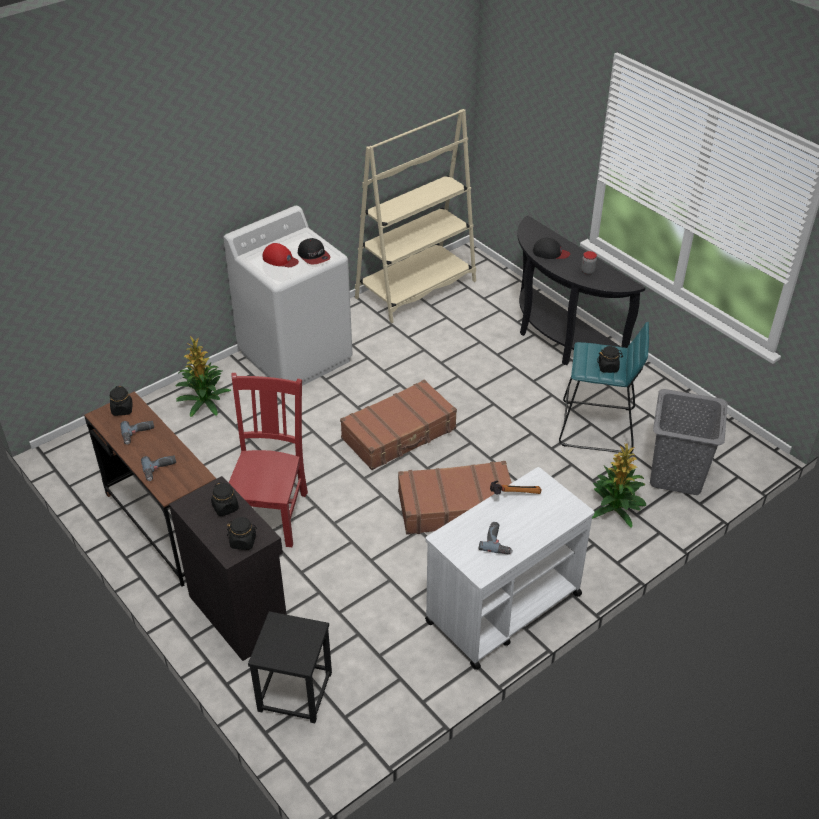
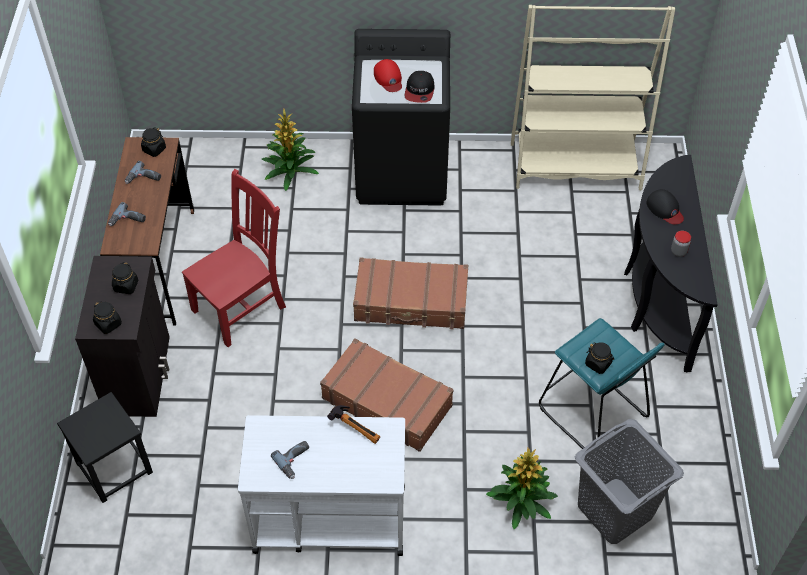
camera: 40 degrees right, 10 degrees up
white washing machine [223,206,353,386] -> black washing machine [352,29,450,206]

